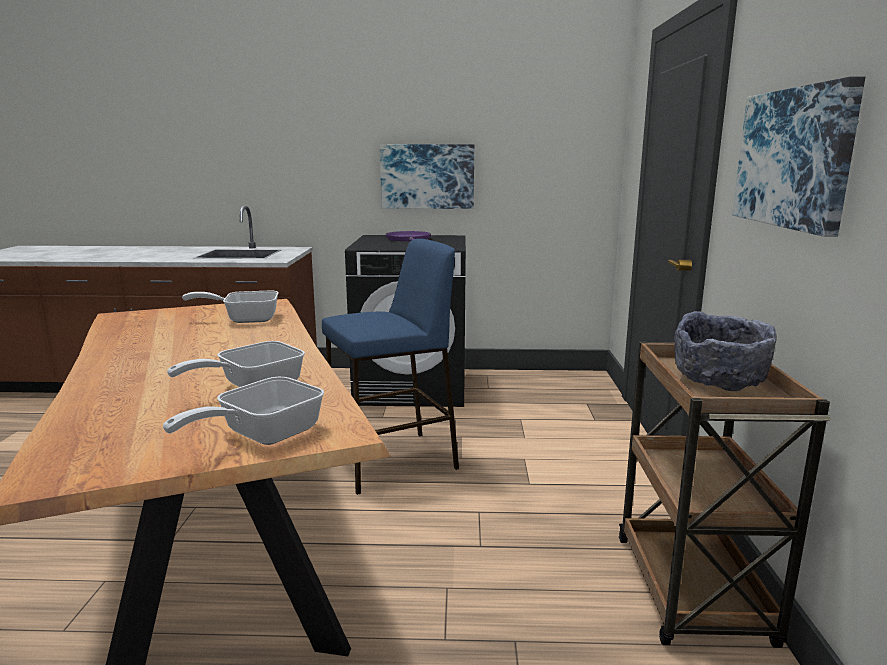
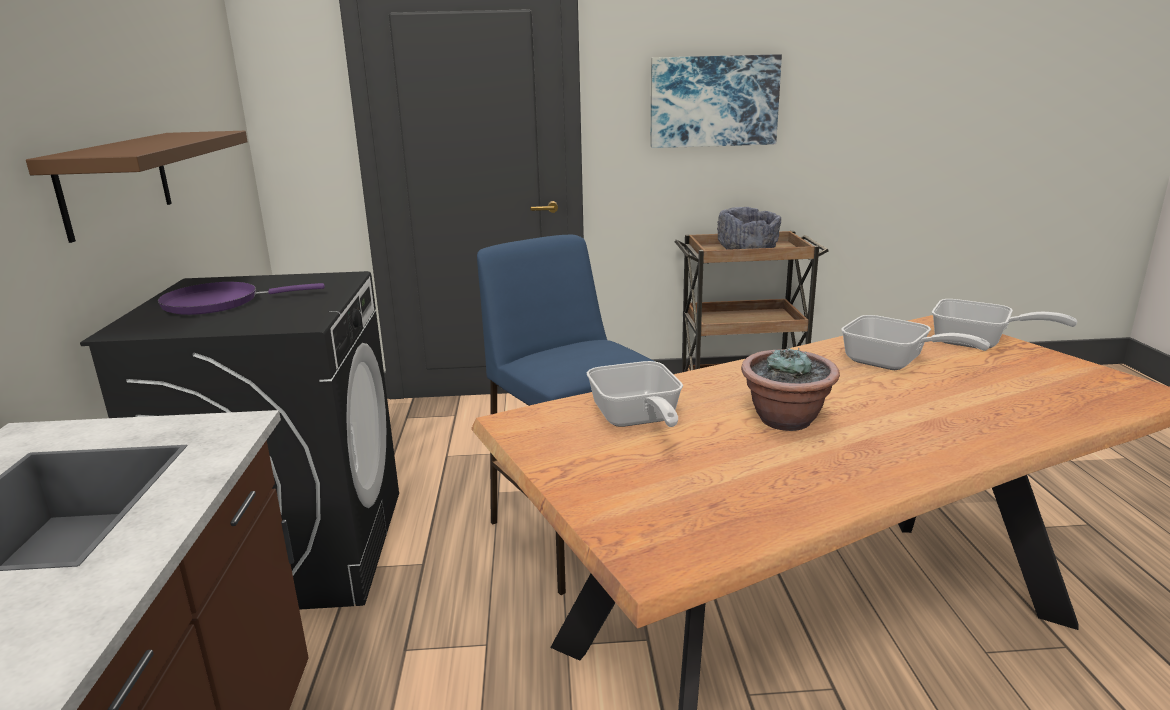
camera: 95 degrees left, 5 degrees up
picture [380,144,474,209] -> brown shelf [26,131,248,243]
none -> potted plant [741,347,840,431]

